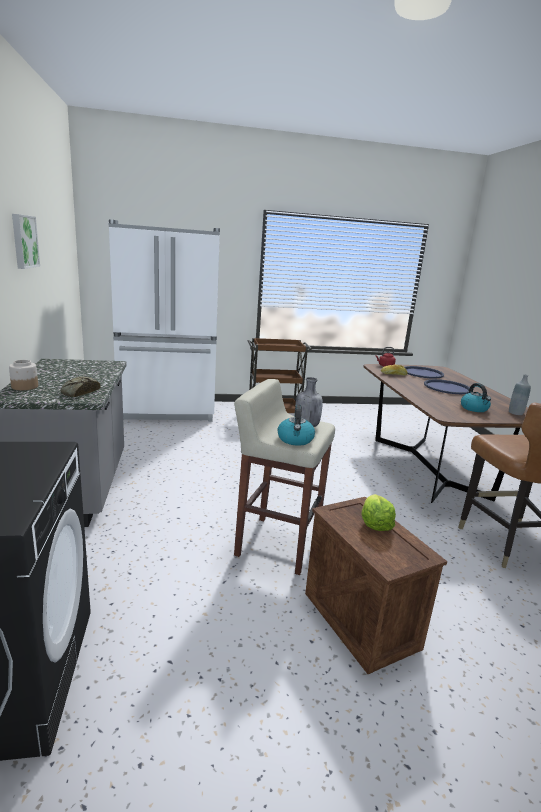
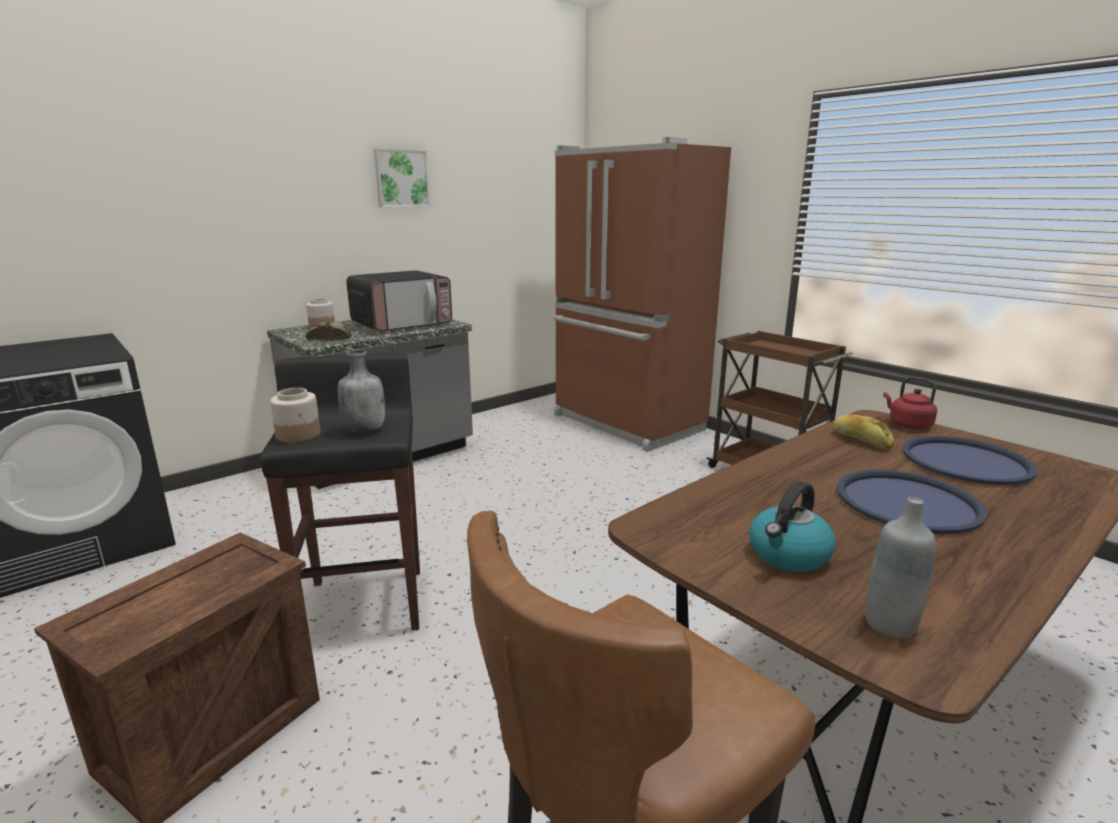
camera: 60 degrees right, 0 degrees up
white fridge [109,219,220,422] -> brown fridge [553,137,731,452]
beige stool [234,379,335,575] -> black stool [261,353,420,631]
kettle [277,405,315,446] -> jar [270,388,320,443]
lettuce [362,494,396,531] -> none
none -> microwave [346,270,452,332]

